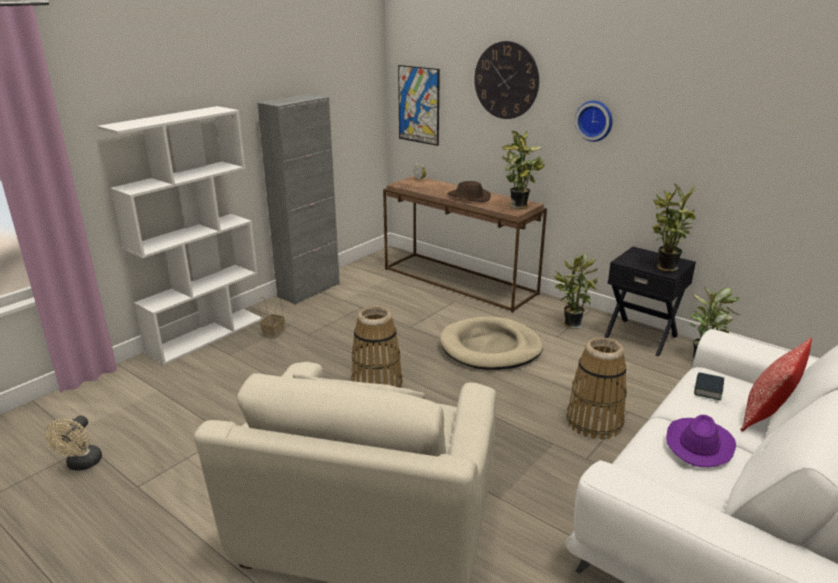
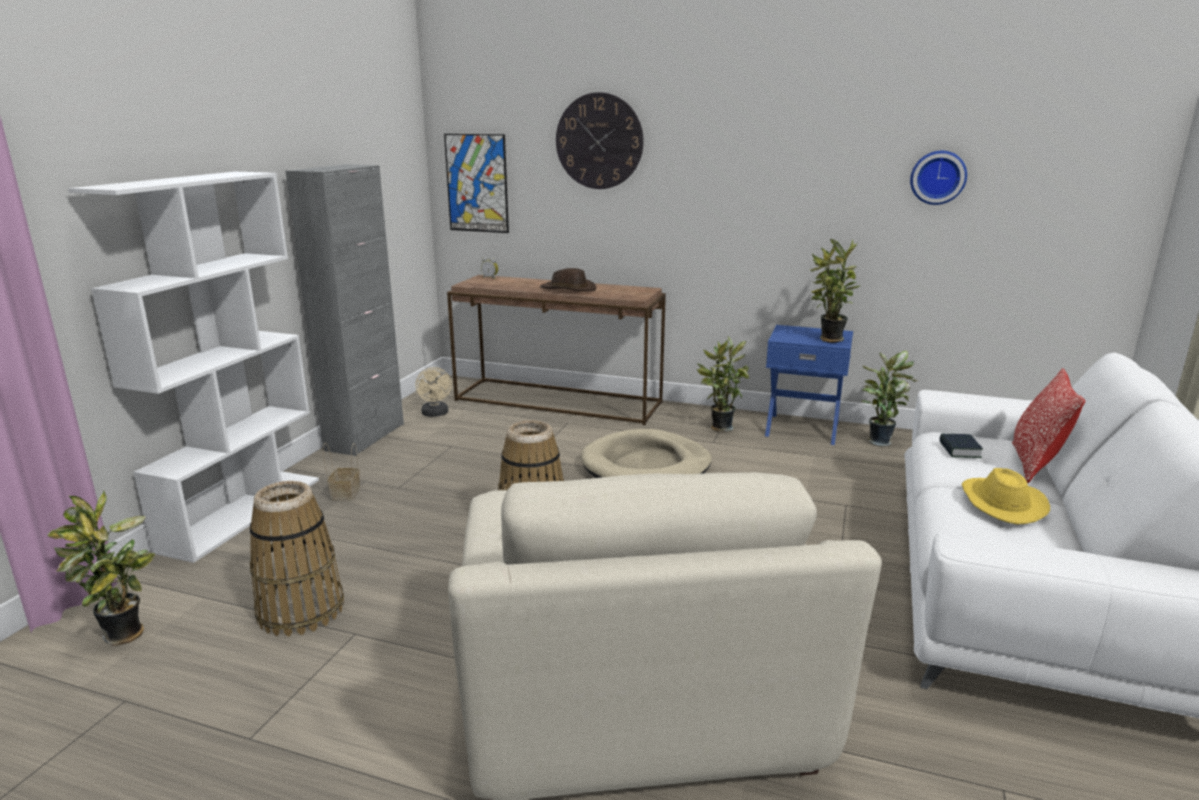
camera: 20 degrees left, 5 degrees down
beige fan [45,416,102,470] -> beige fan moved to [415,367,452,417]
potted plant [502,130,545,209] -> potted plant moved to [47,491,155,646]
basket [567,337,627,440] -> basket moved to [250,481,344,637]
wall clock [575,101,613,142] -> wall clock moved to [910,151,967,205]
black nightstand [604,247,696,356] -> blue nightstand [765,325,853,445]
purple hat [666,415,736,467] -> yellow hat [962,468,1050,524]

